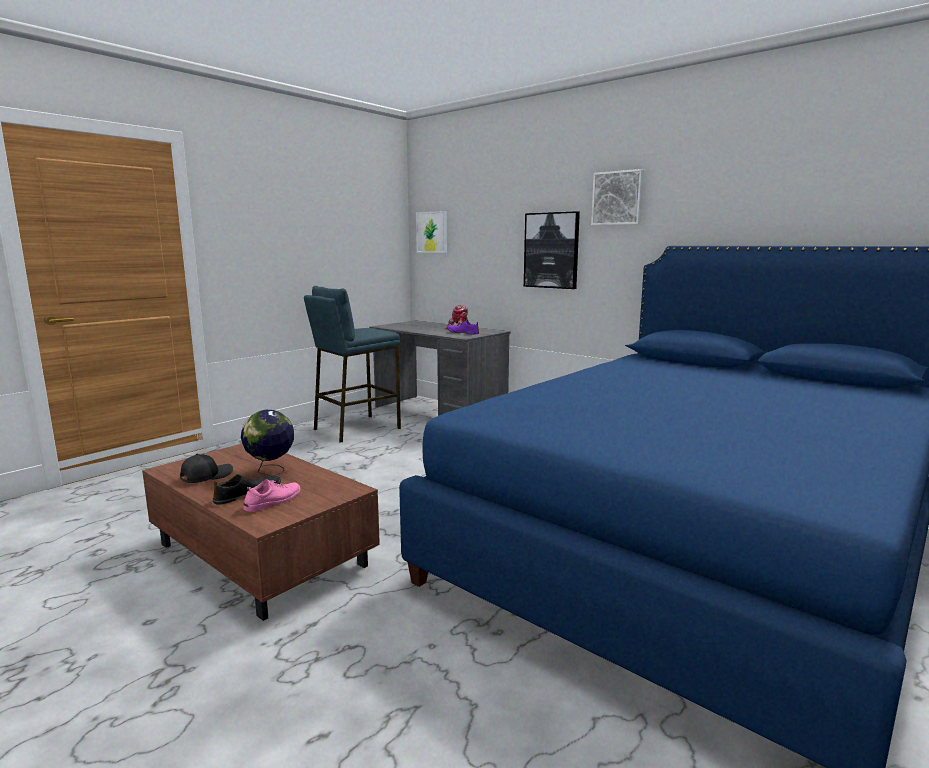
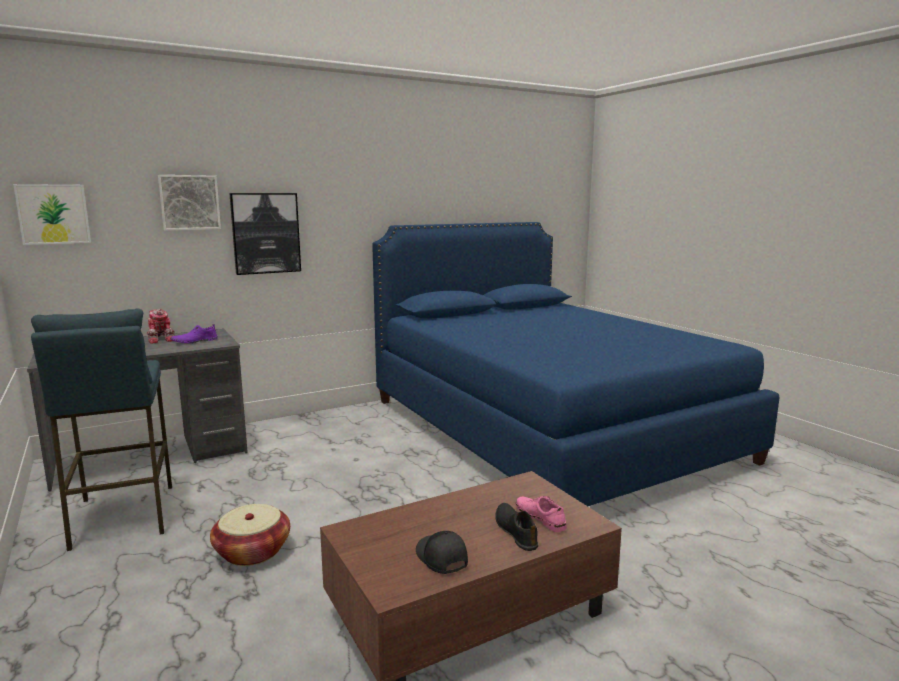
camera: 70 degrees left, 0 degrees up
globe [241,410,294,476] -> none
picture [591,169,644,225] -> picture moved to [158,175,221,231]
none -> basket [210,504,290,566]

